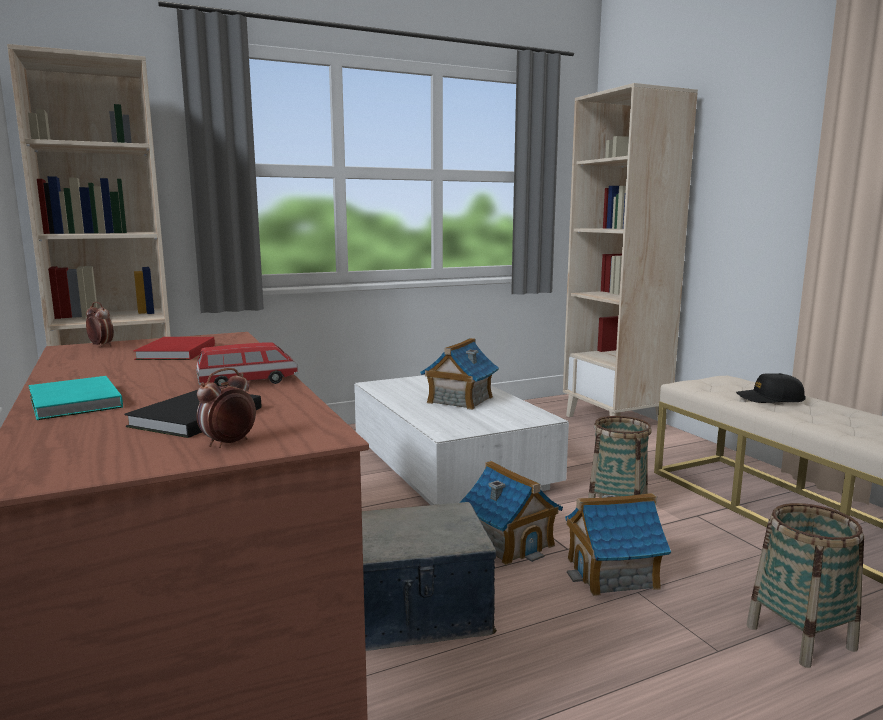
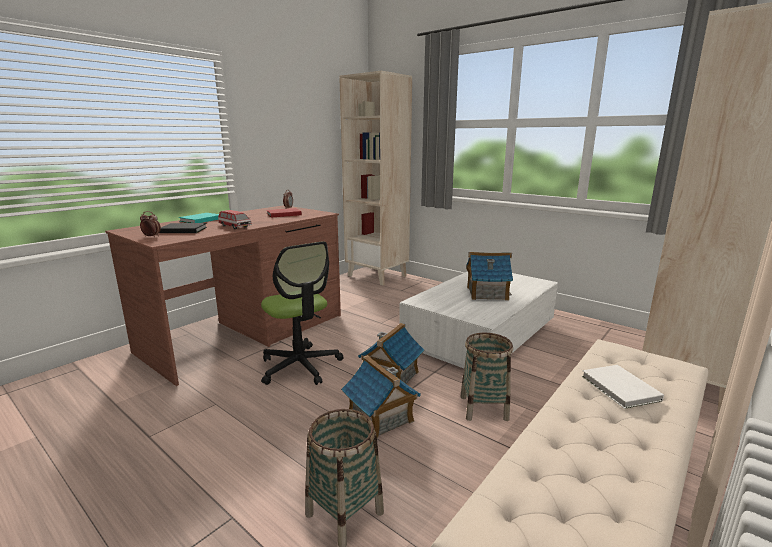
camera: 65 degrees right, 5 degrees up
storage box [362,502,497,651] -> office chair [261,241,344,385]
black cap [736,373,806,403] -> white book [581,365,664,409]

